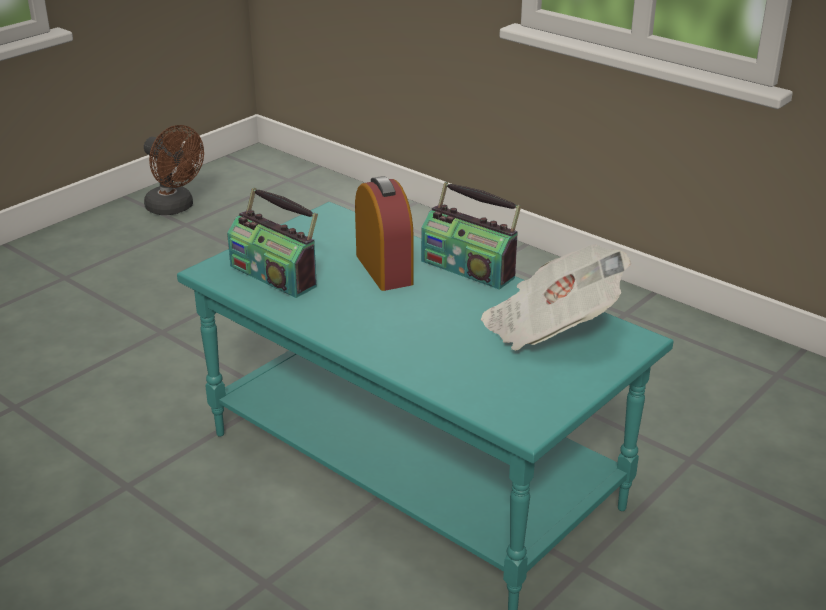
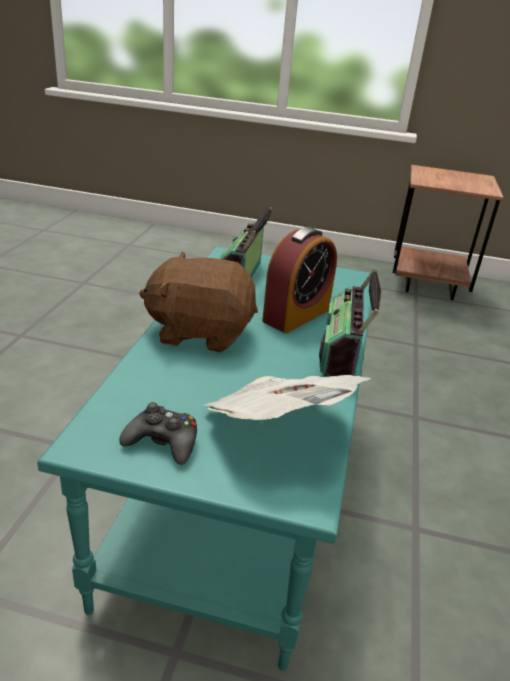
camera: 60 degrees right, 0 degrees up
brown fan [144,125,204,215] -> brown side table [393,165,504,300]
none -> black game controller [119,402,197,465]
none -> brown plush toy [139,252,258,352]

